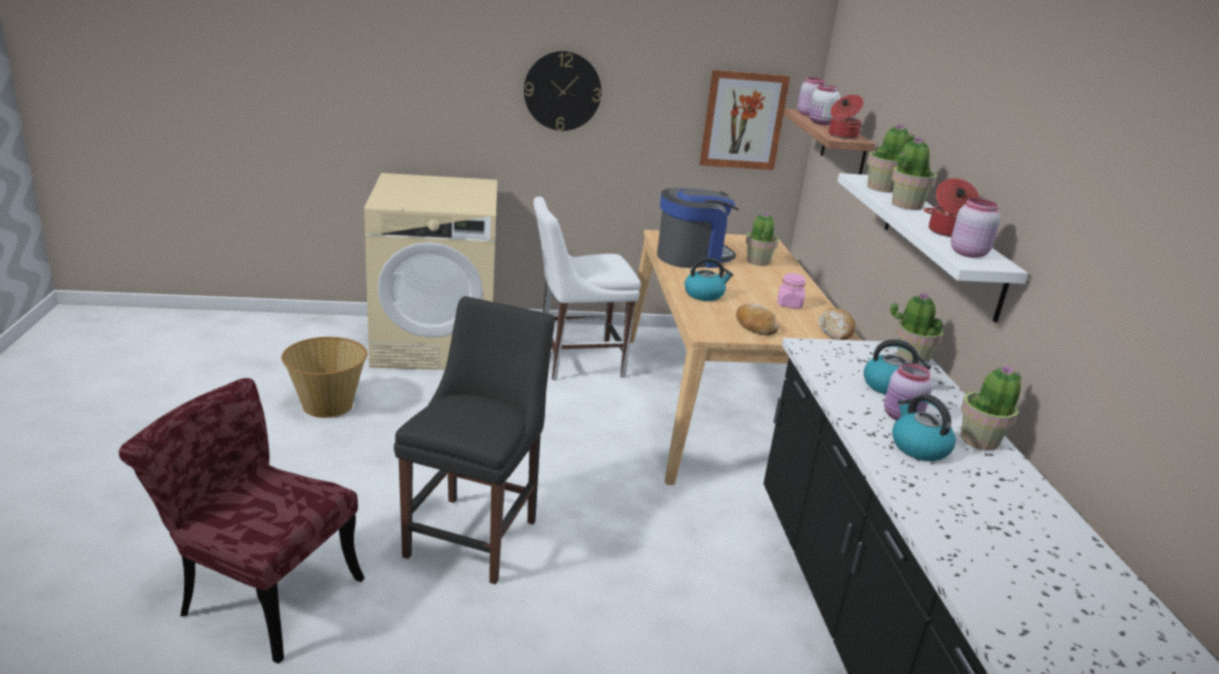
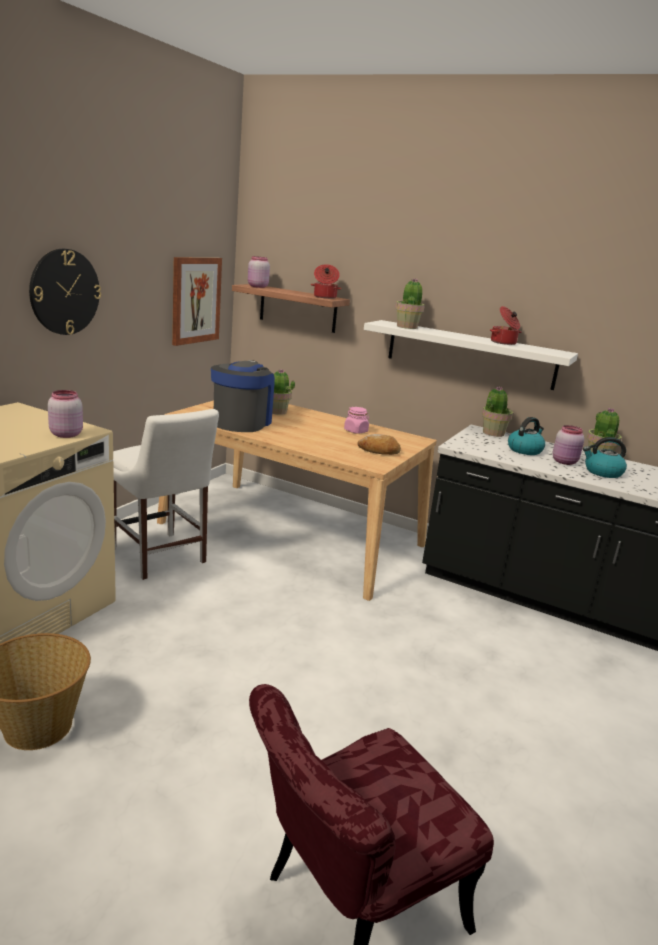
camera: 55 degrees left, 5 degrees down
black chair [394,296,555,584] -> none
white chair [533,197,641,381] -> white chair turned 60 degrees counterclockwise [113,409,219,580]
kettle [684,257,733,301] -> none
white jar [809,84,840,125] -> none
bread [818,308,856,340] -> none
potted plant [892,136,937,210] -> none
pink jar [951,198,1000,258] -> pink jar moved to [48,390,83,438]

